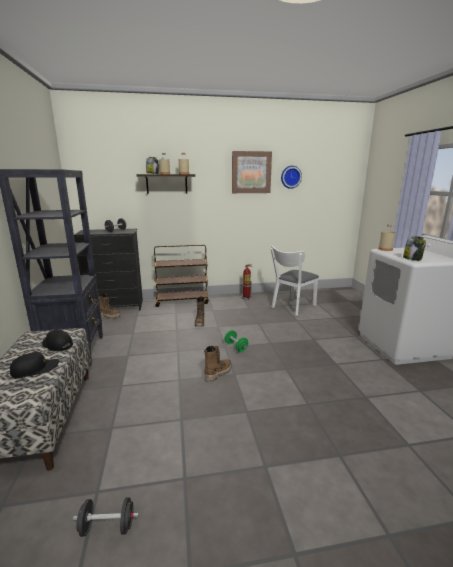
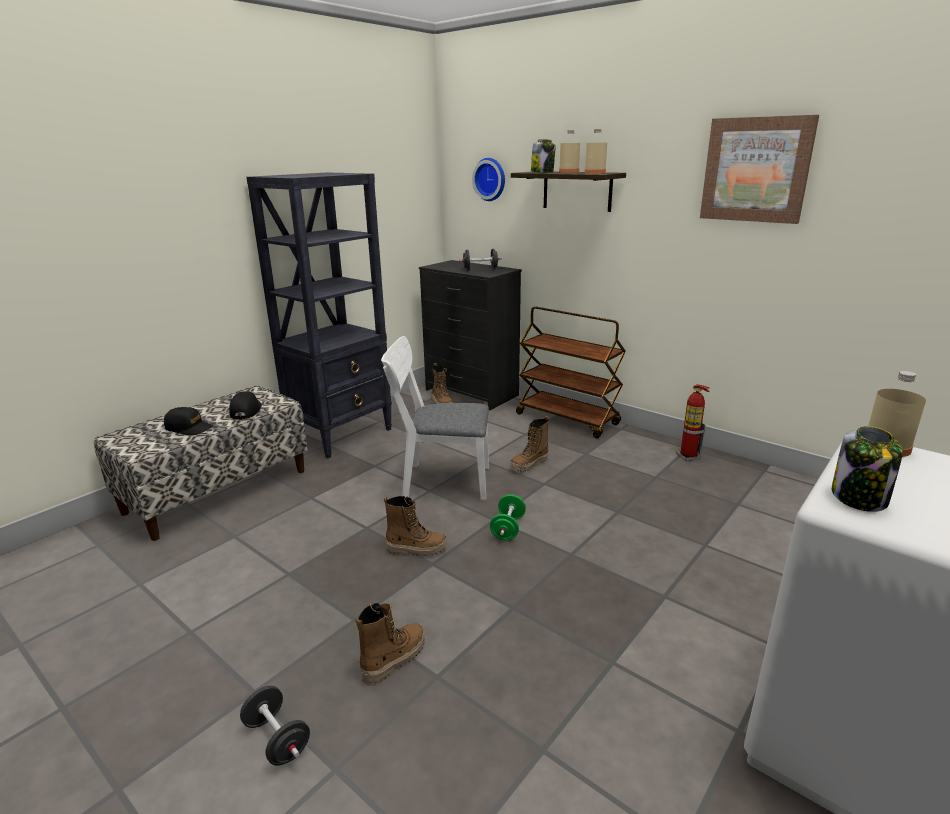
camera: 50 degrees right, 5 degrees up
black dumbbell [73,497,139,537] -> black dumbbell moved to [240,686,310,766]
white chair [271,245,319,316] -> white chair moved to [381,336,489,500]
wall clock [281,166,302,189] -> wall clock moved to [472,158,505,201]
none -> boot [355,603,425,686]

